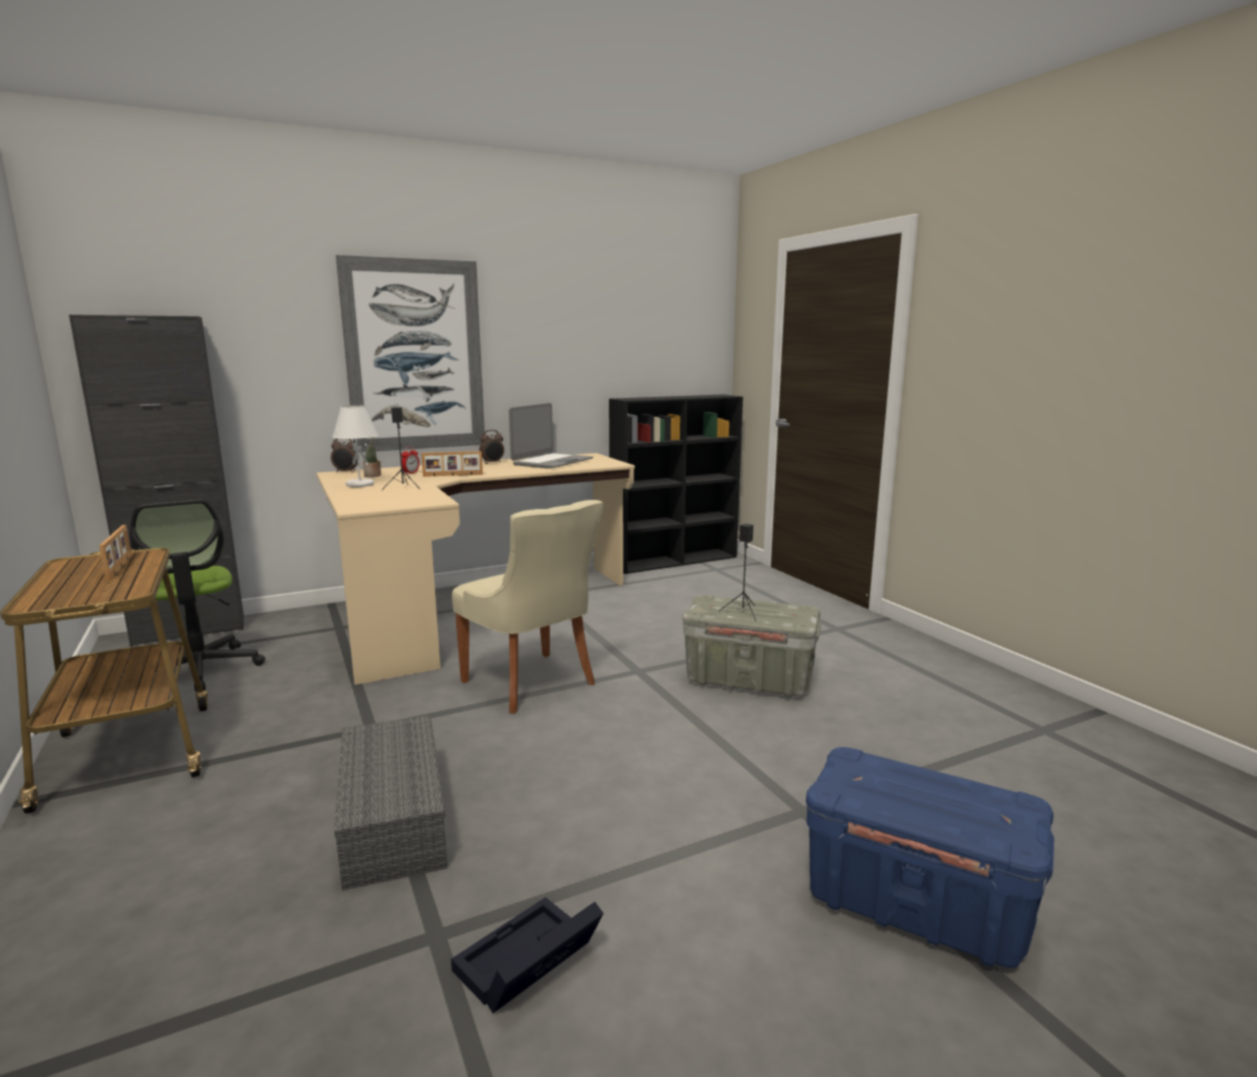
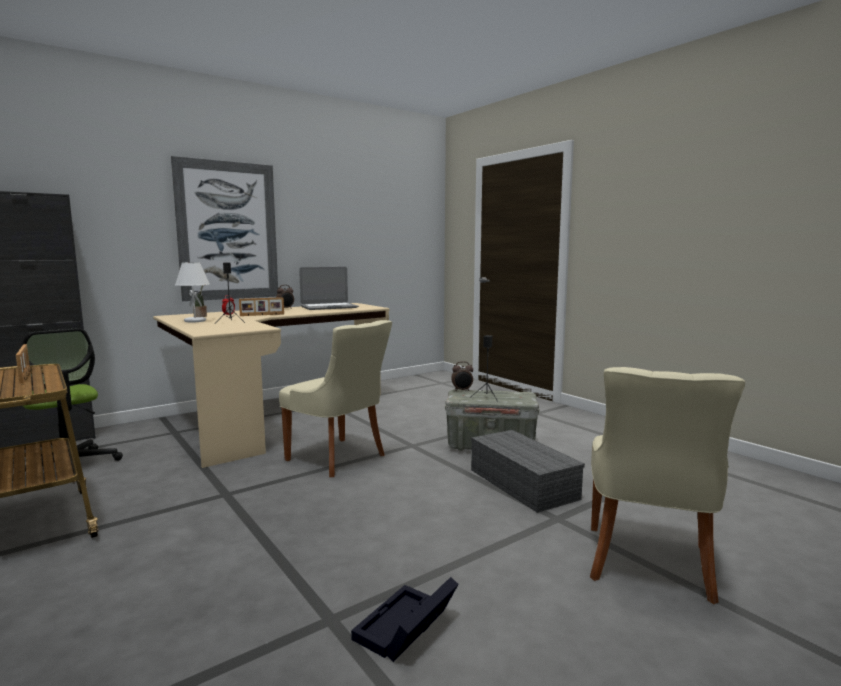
camera: 10 degrees left, 5 degrees down
alarm clock [331,438,359,473] -> alarm clock moved to [451,361,473,391]
grey storage box [334,715,447,891] -> grey storage box moved to [471,430,585,513]
laptop [509,403,593,469] -> laptop turned 45 degrees clockwise [299,267,359,310]
black bookcase [609,394,743,574] -> none
blue storage box [806,747,1054,968] -> beige chair [590,367,745,604]

